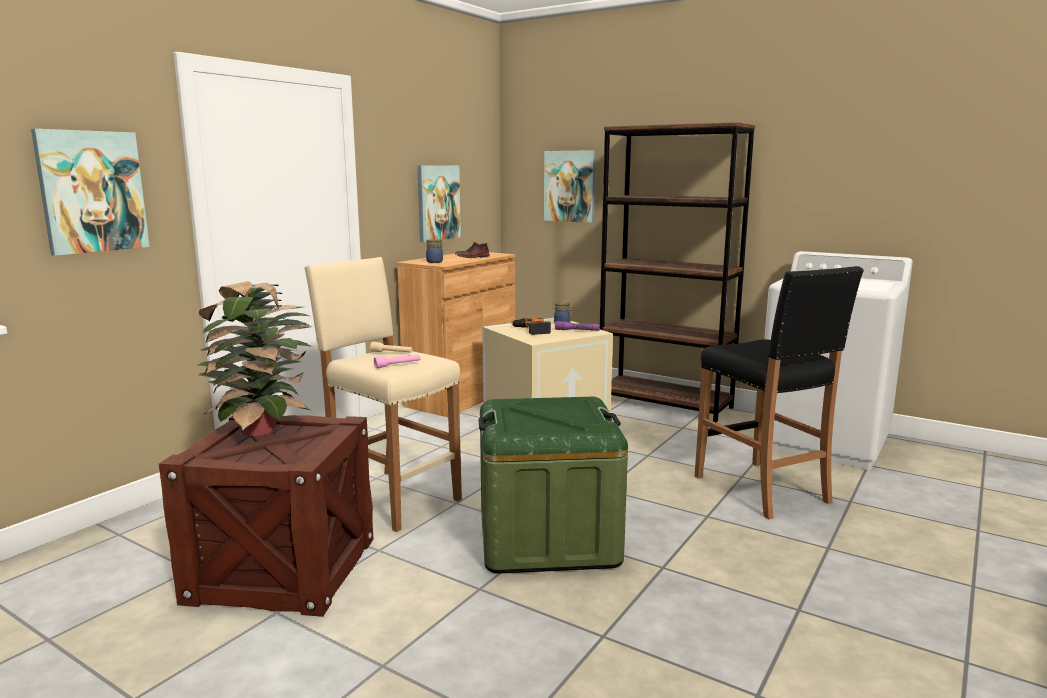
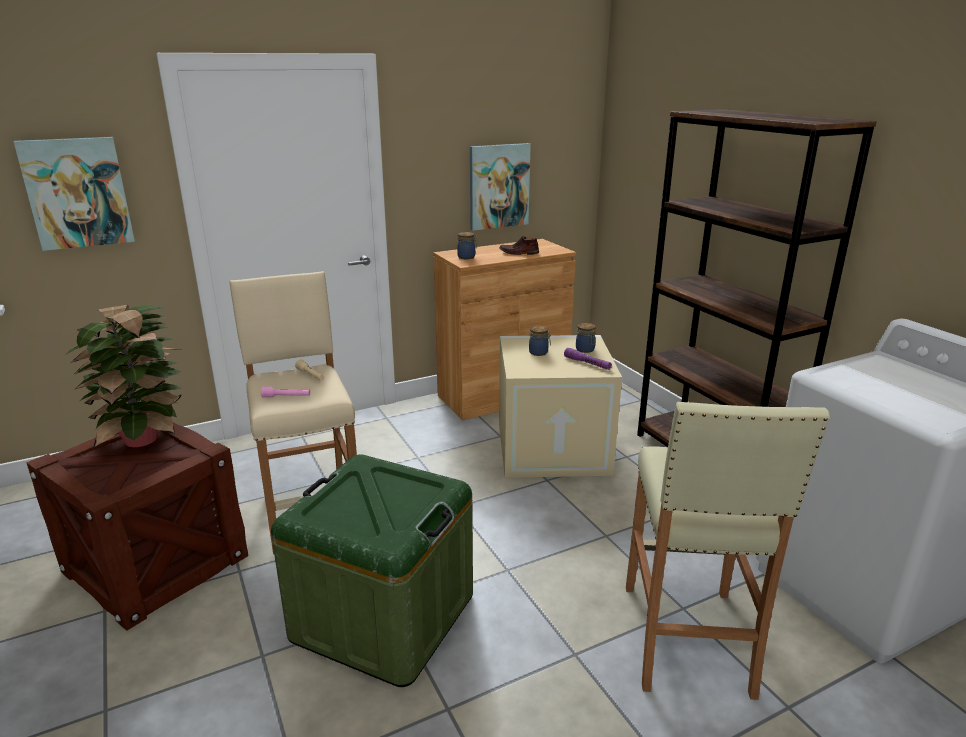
camera: 30 degrees right, 10 degrees up
power drill [511,318,551,335] -> jar [529,326,551,356]
picture [544,150,596,223] -> none
black stool [695,266,864,519] -> beige stool [626,402,830,700]

